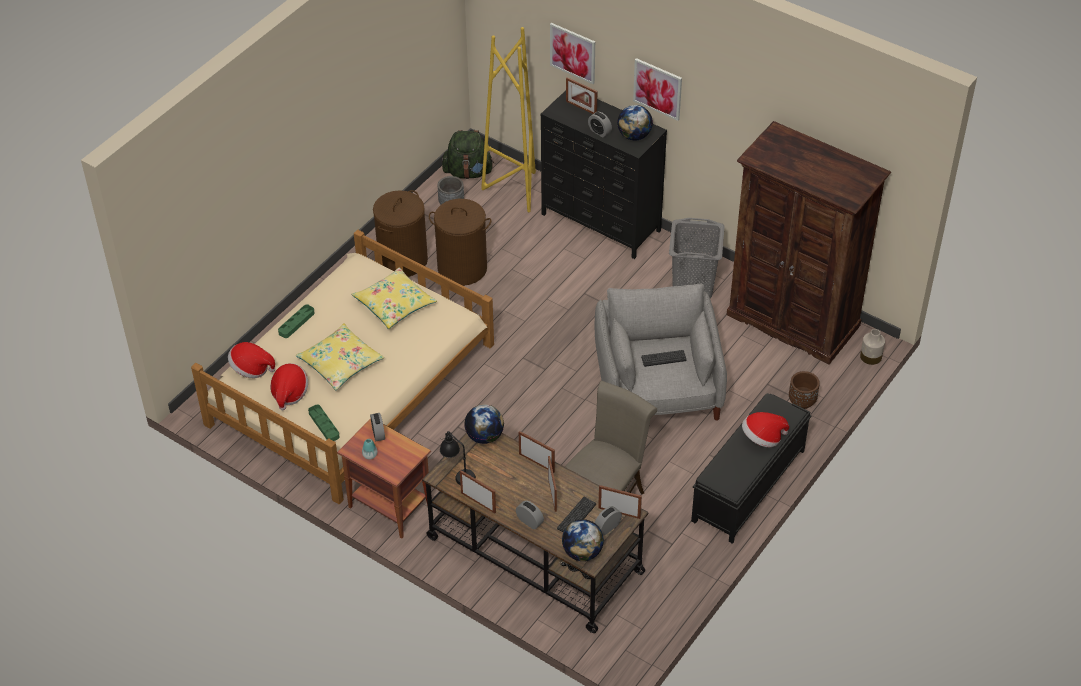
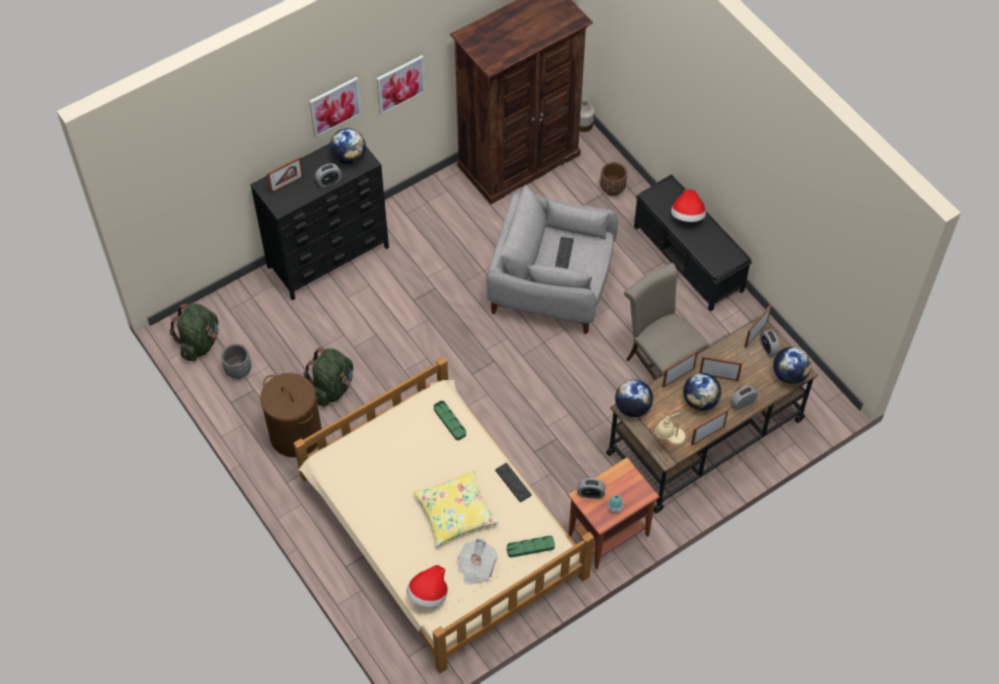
camera: 70 degrees left, 10 degrees up
hat [270,363,308,410] -> newspaper [458,538,498,585]
green tray [278,304,315,338] -> green tray moved to [434,401,466,440]
yellow pillow [351,267,437,329] -> none
brown laundry basket [429,199,492,286] -> green backpack [304,348,353,407]
black table lamp [440,431,476,485] -> beige table lamp [656,412,686,446]
yellow clothes rack [481,27,536,212] -> none
picture [550,23,595,84] -> picture moved to [376,55,425,115]
keyboard [557,497,596,532] -> keyboard moved to [495,463,532,502]
grey laundry basket [669,218,725,298] -> none
none -> globe [683,373,721,411]

